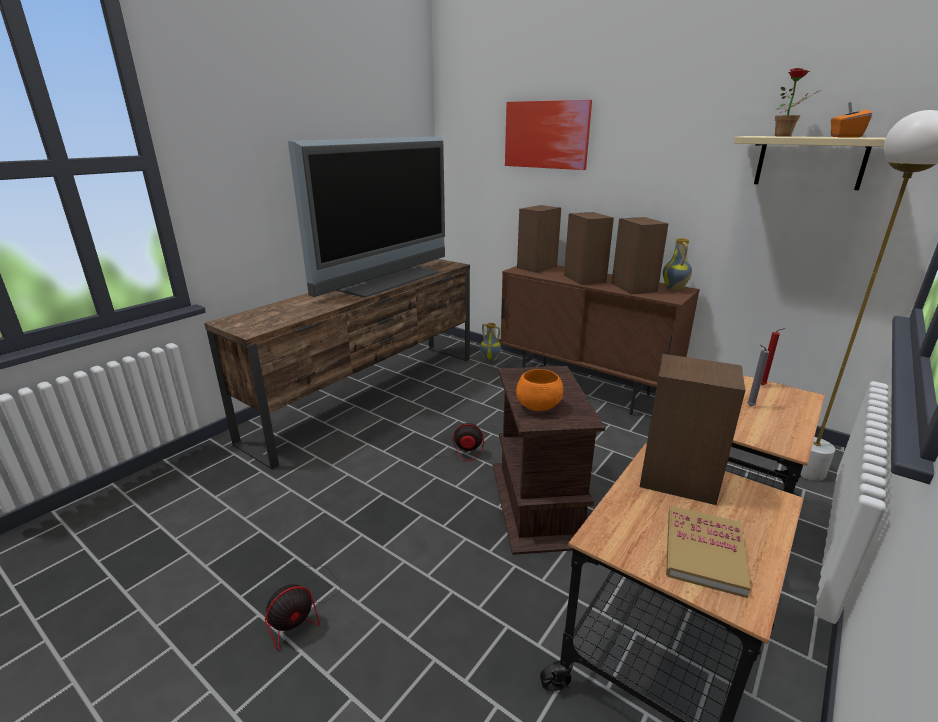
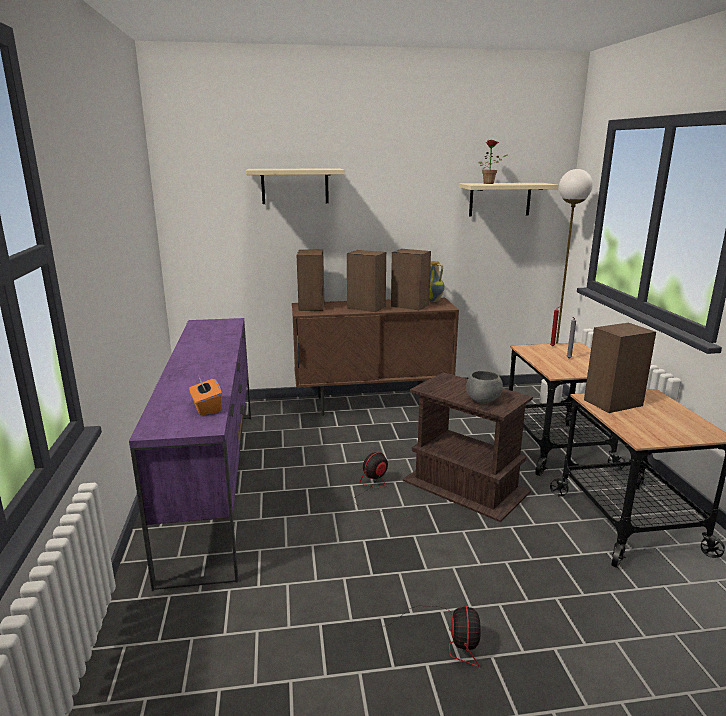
camera: 45 degrees left, 5 degrees down
brown tv stand [204,259,470,470] -> purple tv stand [129,318,251,591]
television [288,137,445,298] -> none
vase [480,323,501,361] -> none
picture [505,100,592,170] -> beige shelf [246,168,345,204]
orange bowl [516,369,563,411] -> grey bowl [466,371,503,403]
book [666,506,751,598] -> none
orange tissue box [831,102,872,138] -> orange tissue box moved to [189,377,222,415]

